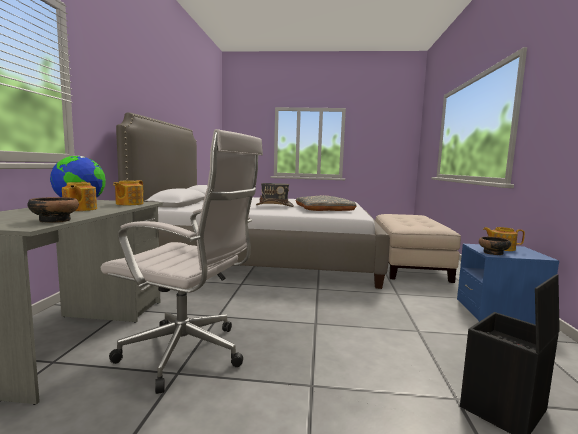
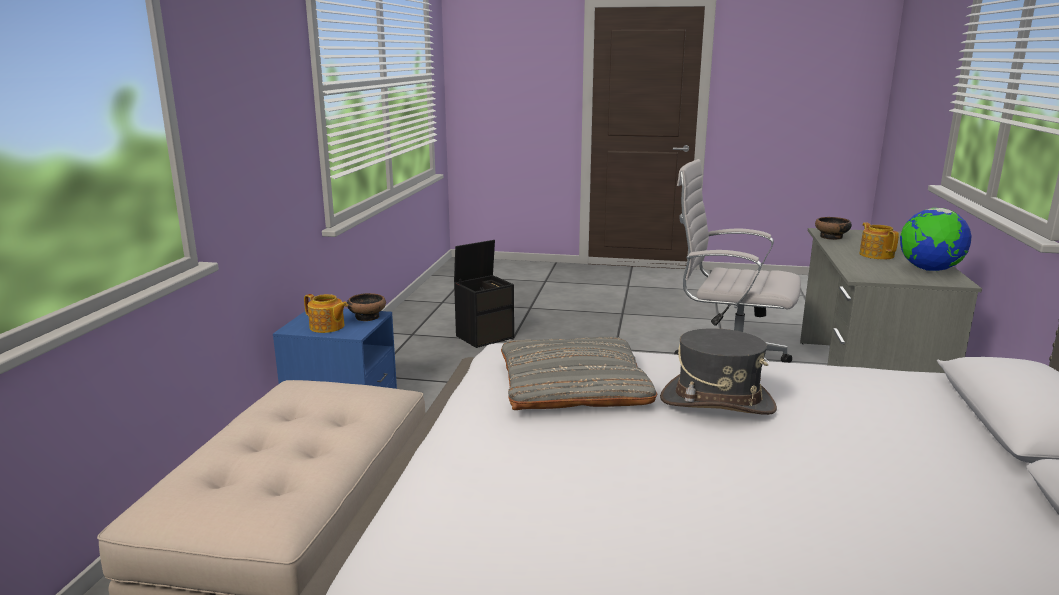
camera: 175 degrees left, 10 degrees up
teapot [113,180,144,205] -> none

